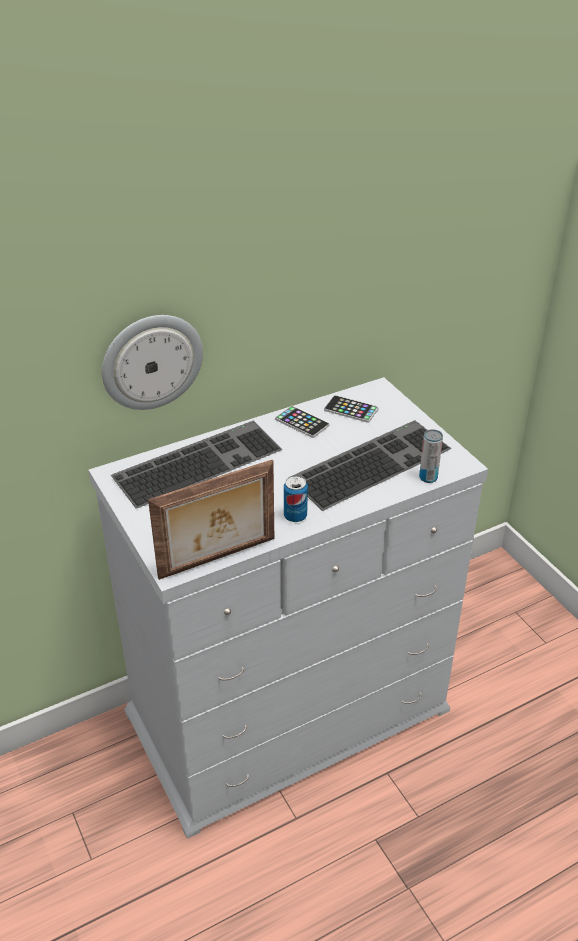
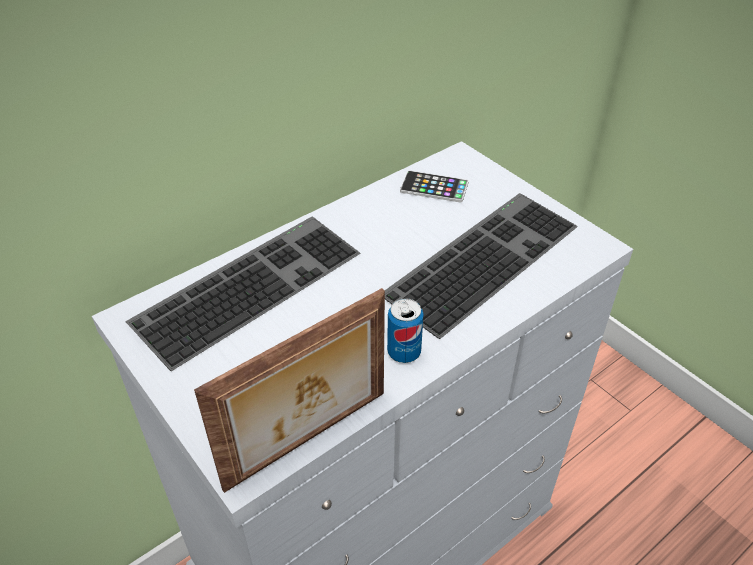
camera: 10 degrees left, 5 degrees up
wall clock [102,315,203,410] -> none
phone [275,406,330,438] -> none
can [419,429,443,483] -> none

